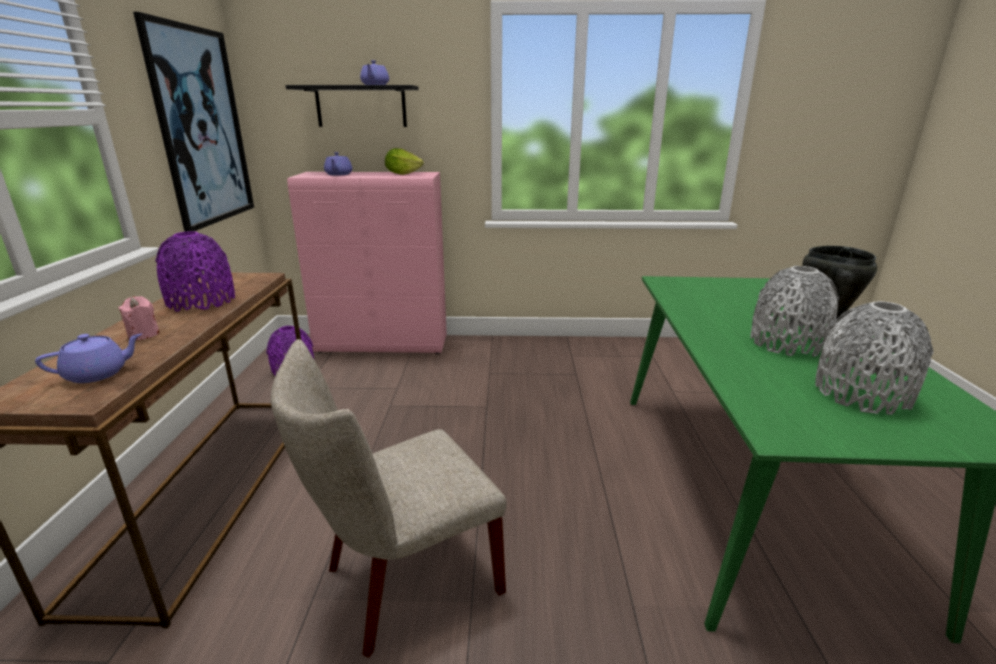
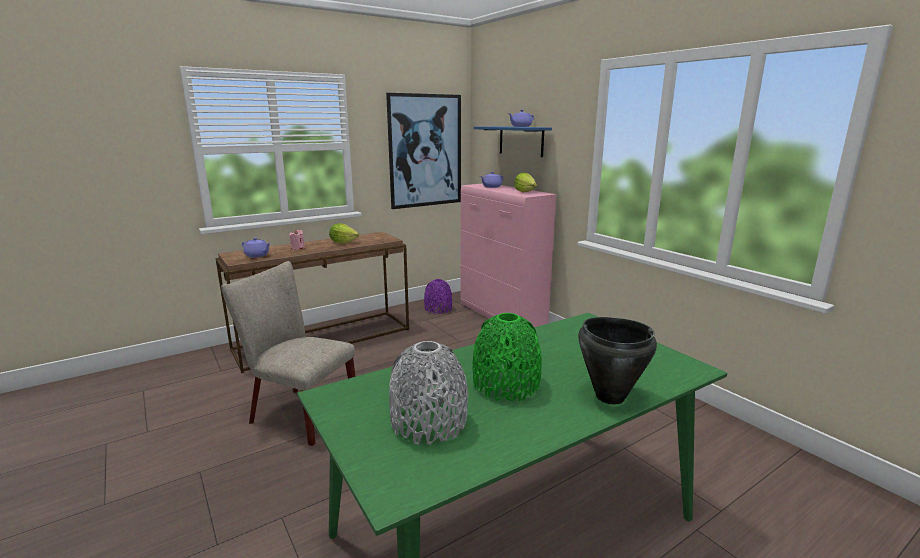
camera: 55 degrees right, 5 degrees down
purple vase [155,231,235,312] -> lettuce [329,223,359,244]
black shelf [285,85,419,127] -> blue shelf [473,126,552,157]
grey vase [751,266,839,357] -> green vase [472,313,542,402]

